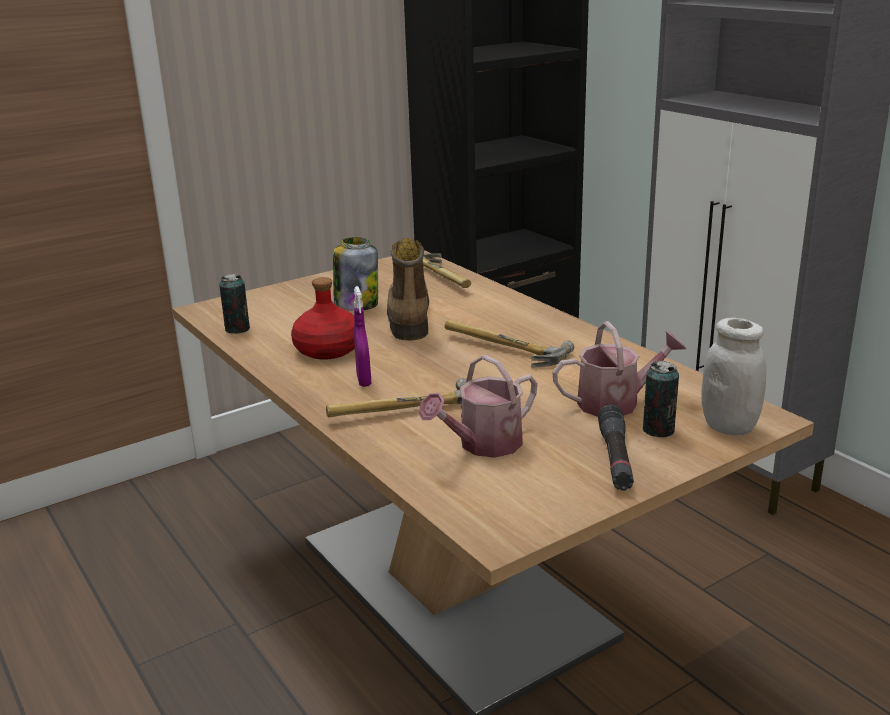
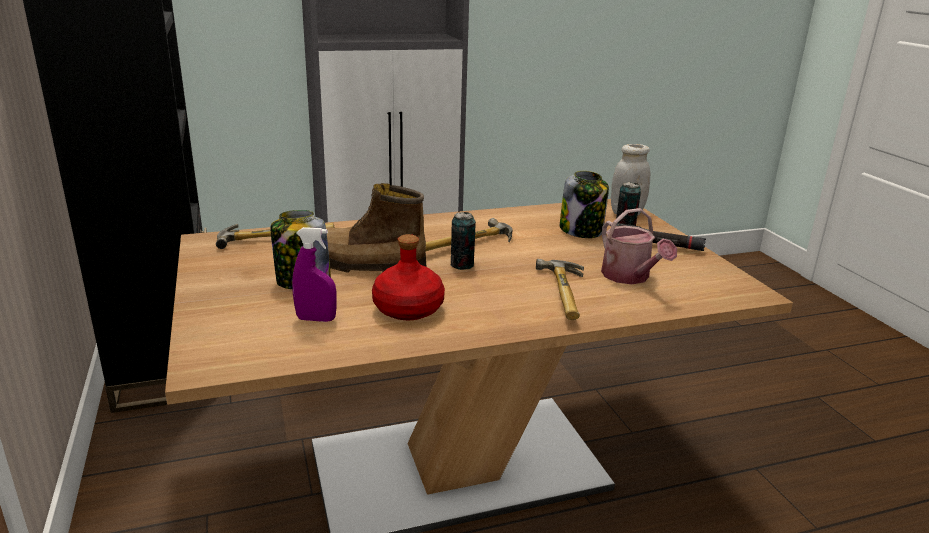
camera: 75 degrees left, 0 degrees up
can [219,274,250,334] -> can moved to [451,212,476,270]
purple spray bottle [354,286,371,387] -> purple spray bottle moved to [292,227,337,322]
watering can [552,321,686,417] -> jar [560,171,609,238]

